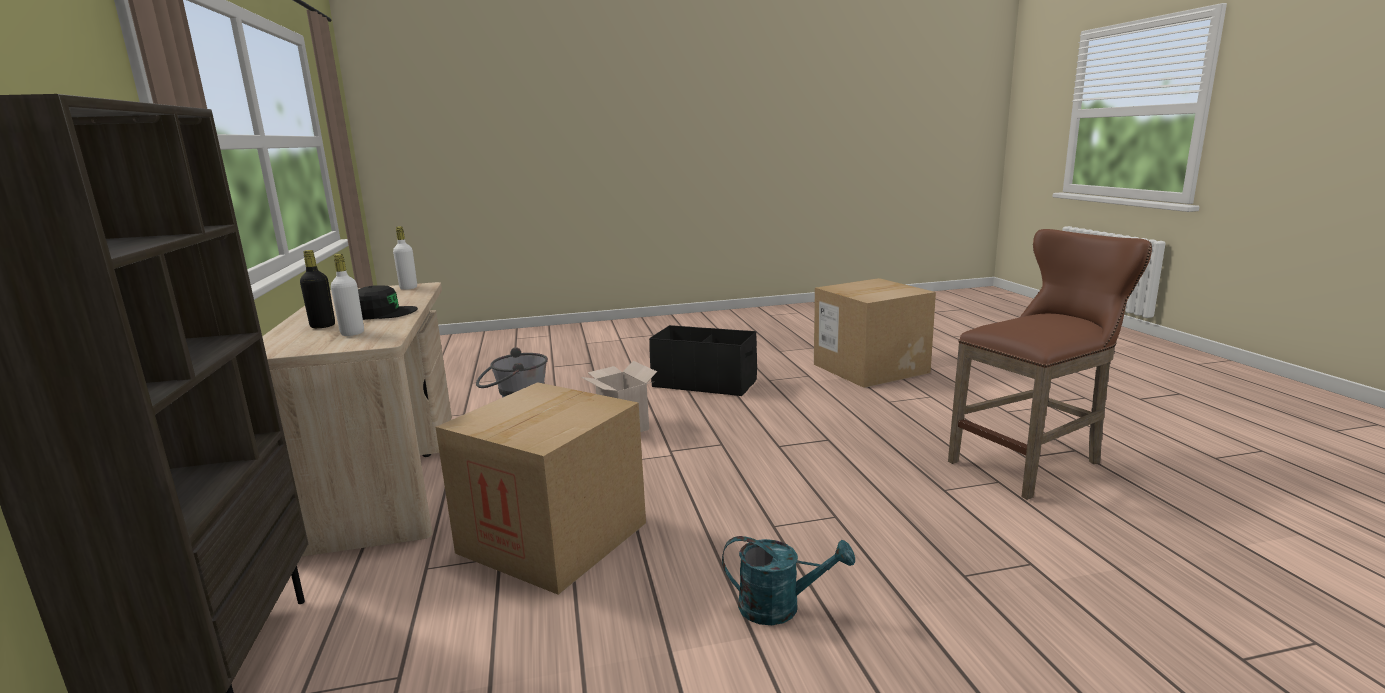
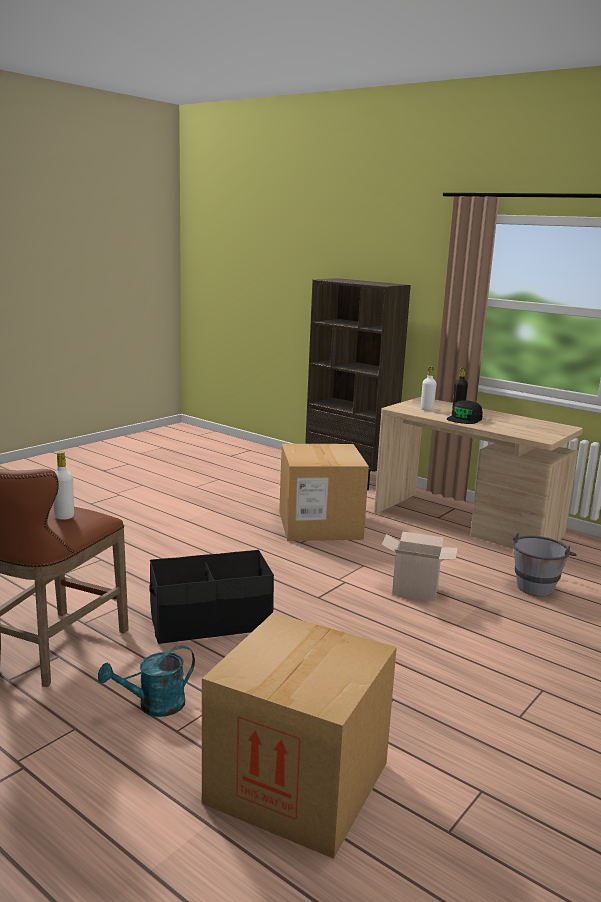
camera: 140 degrees right, 0 degrees up
white bottle [393,226,417,290] -> white bottle moved to [54,452,74,520]
black storage box [649,325,757,396] -> black storage box moved to [150,550,274,644]
turquoise watering can [722,536,855,625] -> turquoise watering can moved to [98,645,195,717]

